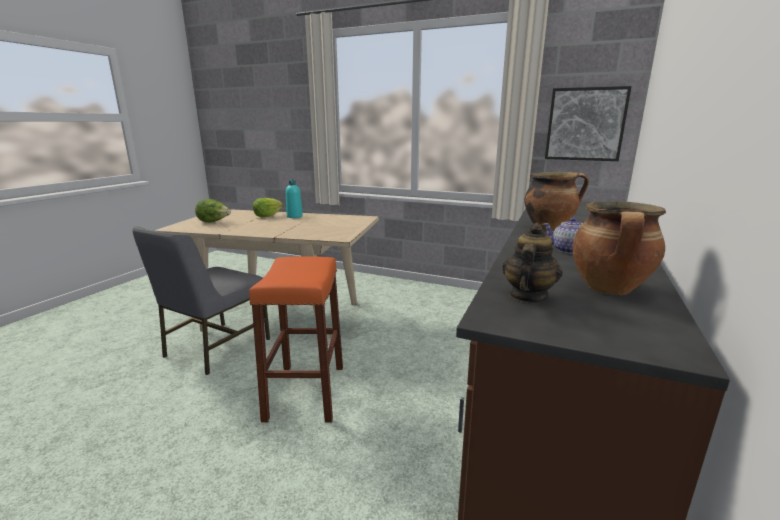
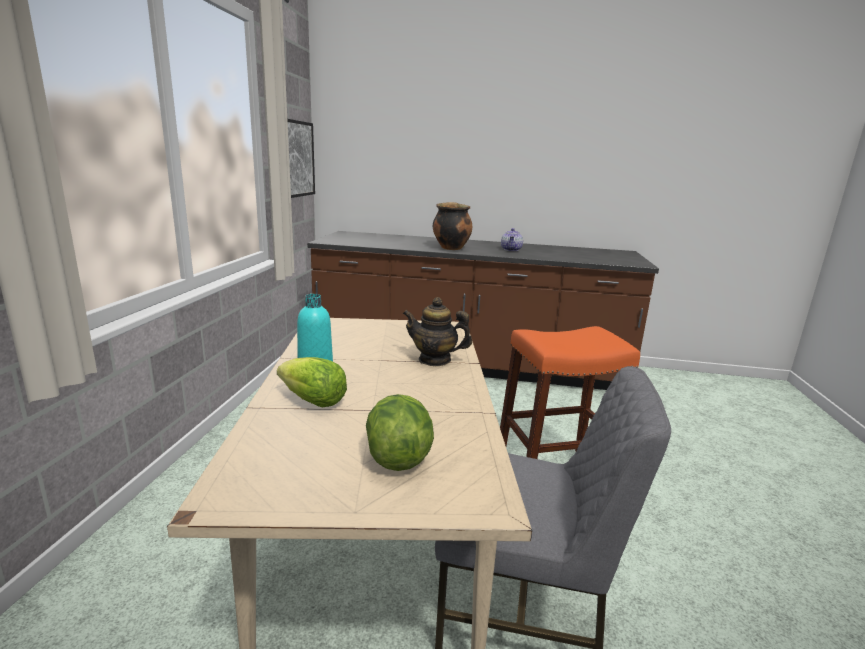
camera: 105 degrees left, 0 degrees up
teapot [502,223,563,302] -> teapot moved to [403,297,472,366]
cooking pot [573,201,666,295] -> none

